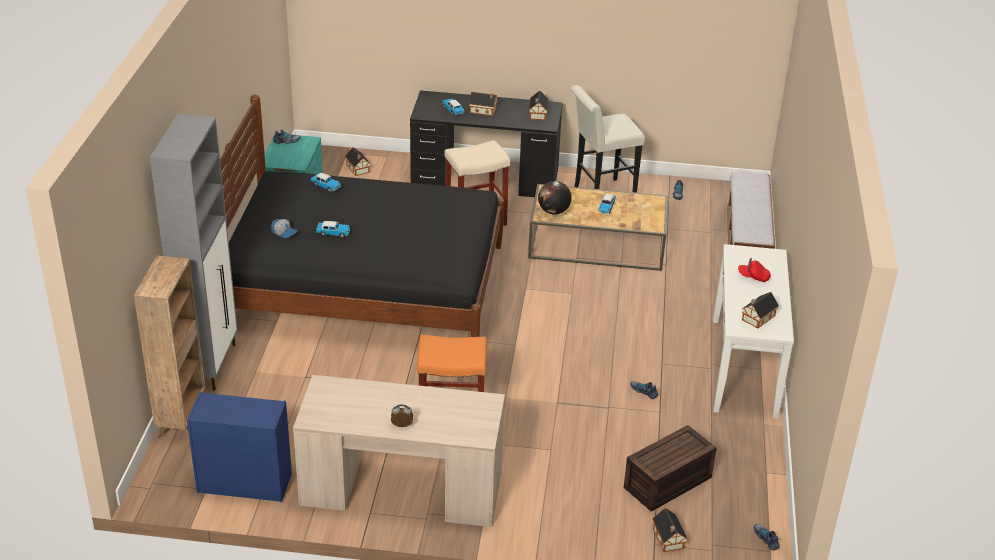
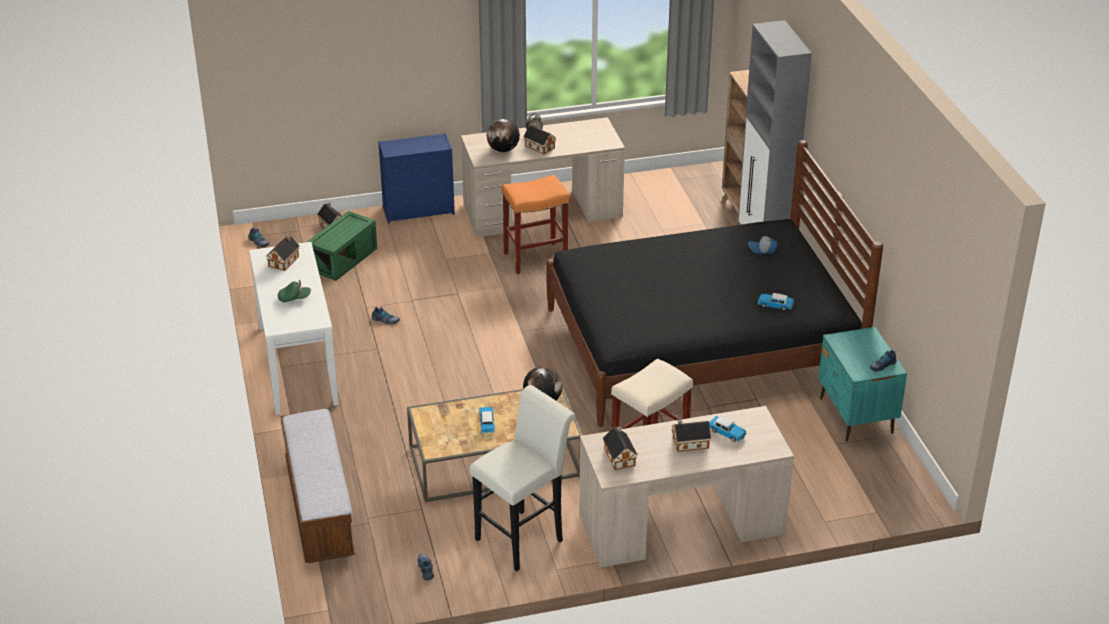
camera: 160 degrees right, 0 degrees up
blue dresser [187,392,292,502] -> blue dresser moved to [378,133,455,224]
toy car [316,221,350,238] -> none
toy house [345,147,371,176] -> toy house moved to [523,123,556,154]
black desk [410,90,563,197] -> beige desk [579,406,794,568]
brown storage box [624,425,717,512] -> green storage box [307,211,377,281]
red cap [738,258,771,282] -> green cap [278,280,311,302]
none -> globe [487,119,520,152]

